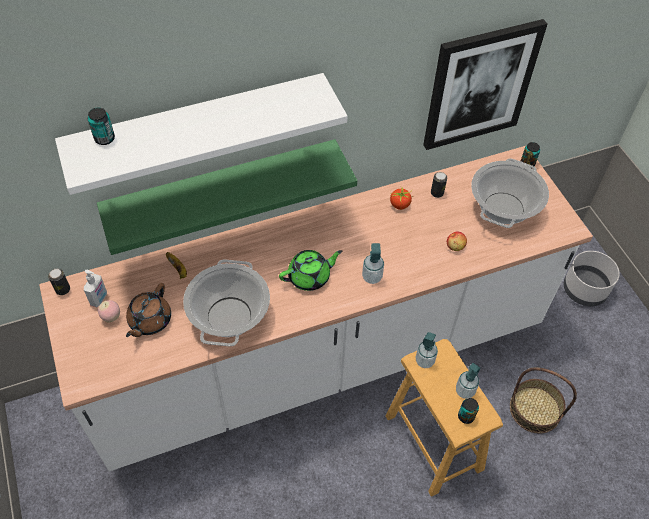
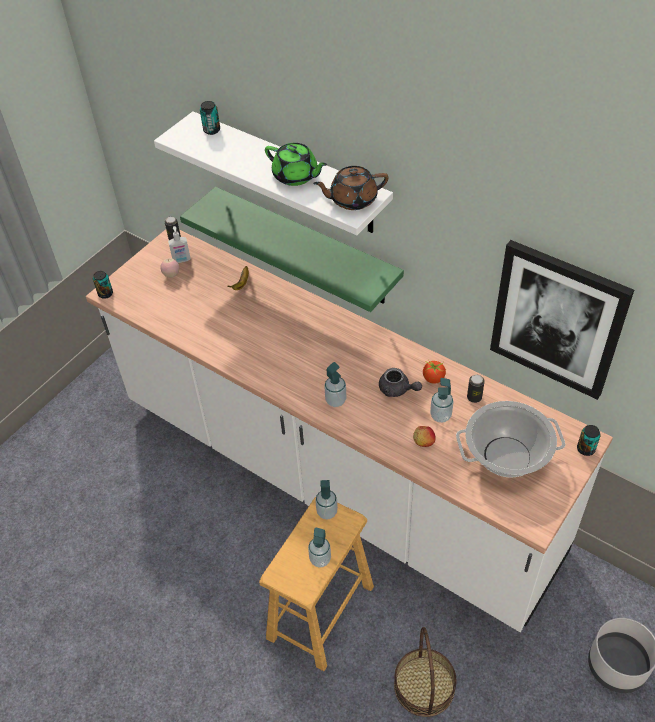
camera: 60 degrees right, 5 degrees down
brown teapot [126,283,171,337] -> brown teapot moved to [313,166,388,210]
cooking pot [183,260,270,346] -> none
green teapot [279,250,342,291] -> green teapot moved to [265,143,327,186]
can [458,398,479,424] -> can moved to [93,271,113,299]
none -> grey teapot [379,368,422,397]
none -> soap dispenser [430,378,454,423]

